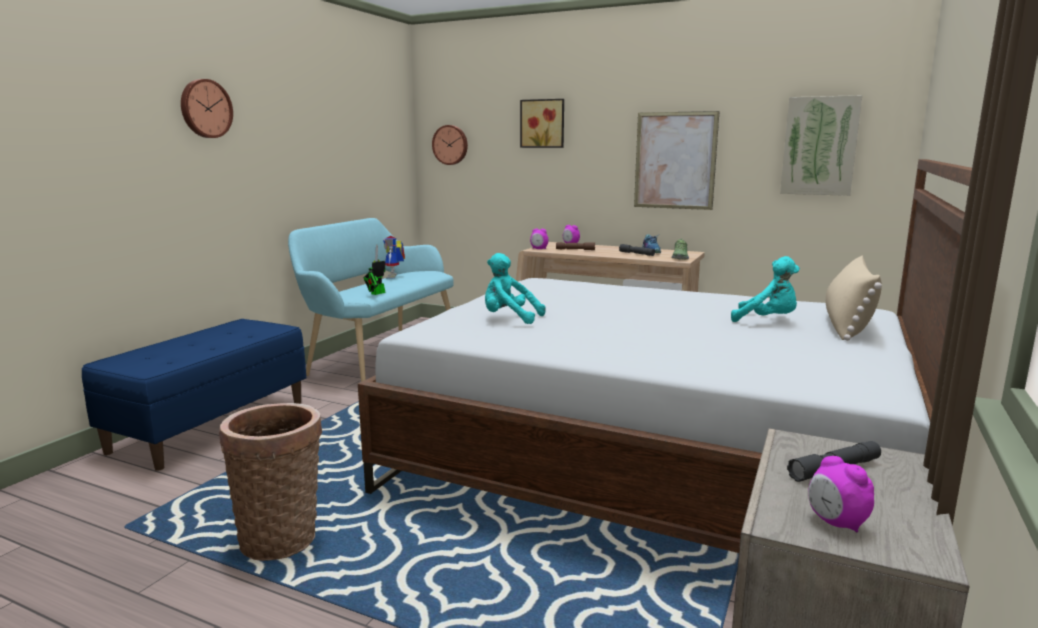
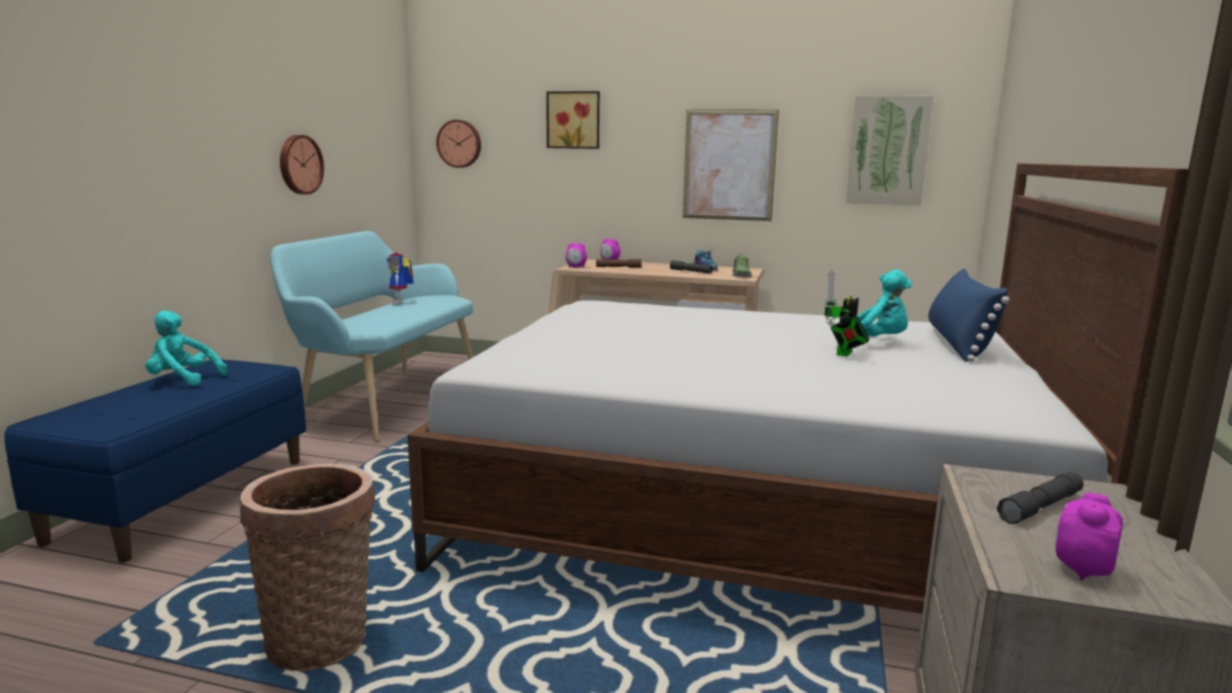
camera: 10 degrees left, 0 degrees up
wall clock [181,79,233,138] -> wall clock moved to [280,135,324,195]
toy robot [363,245,385,295] -> toy robot moved to [824,269,870,357]
turquoise plush toy [485,253,545,324] -> turquoise plush toy moved to [145,311,227,386]
alarm clock [808,456,874,533] -> alarm clock turned 75 degrees clockwise [1055,493,1123,580]
beige pillow [826,255,882,341] -> blue pillow [928,268,1009,362]

